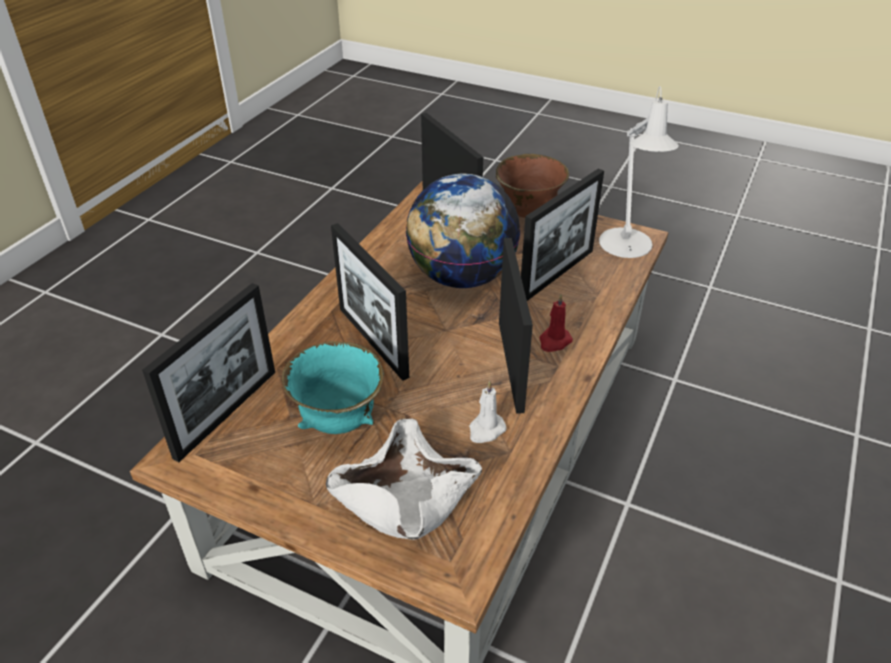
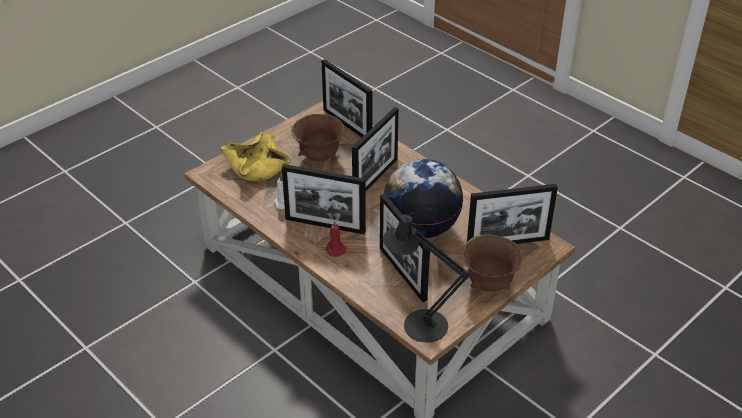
camera: 110 degrees right, 0 degrees up
turquoise bowl [282,341,383,434] -> brown bowl [291,114,345,161]
white bowl [326,419,482,540] -> yellow bowl [221,132,291,181]
picture frame [331,223,409,381] -> picture frame turned 135 degrees clockwise [352,107,399,192]
white table lamp [599,86,679,258] -> black table lamp [383,212,470,343]

